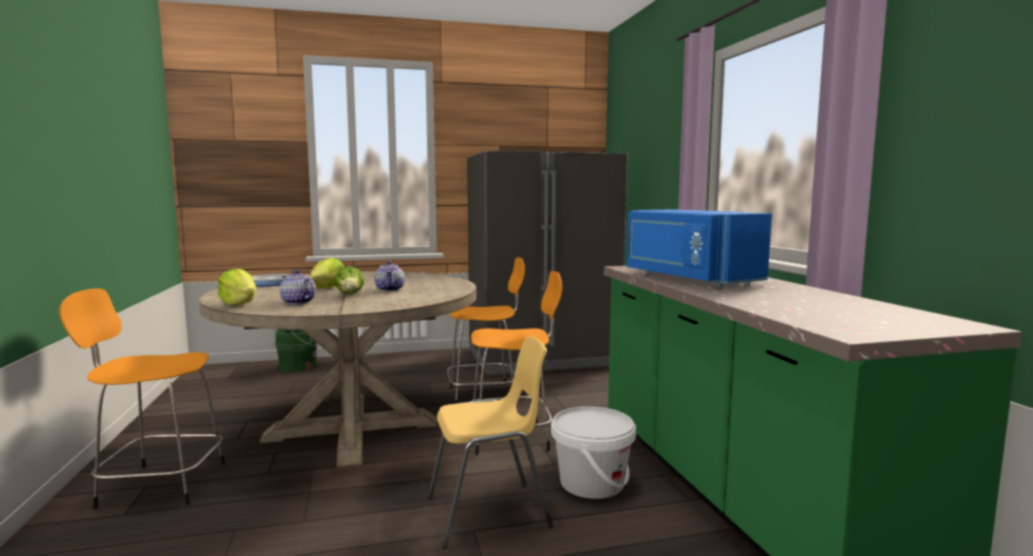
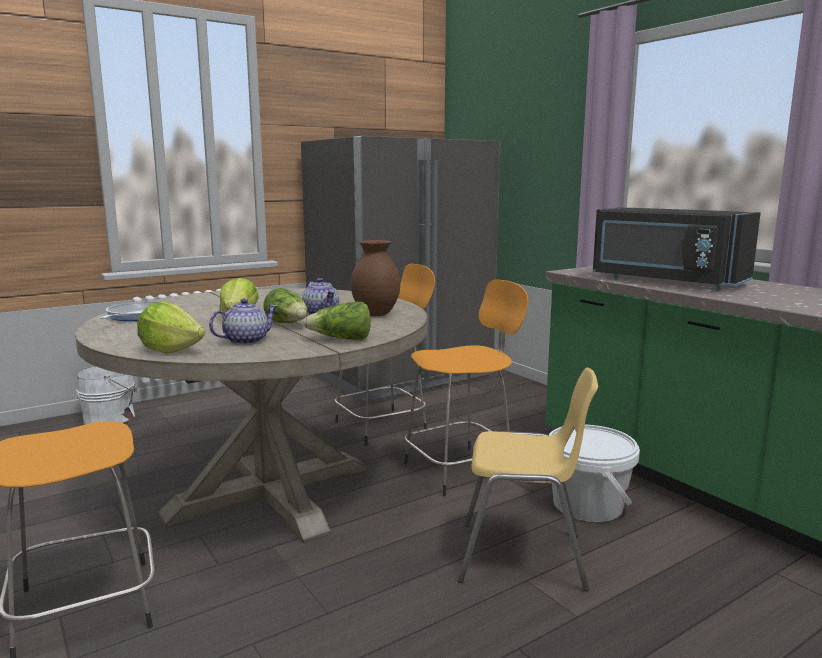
camera: 20 degrees left, 5 degrees up
green bucket [275,329,318,372] -> white bucket [76,366,137,425]
teapot [280,270,316,305] -> teapot turned 120 degrees clockwise [209,298,278,345]
yellow chair [428,336,553,548] -> yellow chair turned 45 degrees clockwise [458,367,598,591]
blue microwave [627,210,772,287] -> black microwave [593,208,760,290]
none -> lettuce [303,302,371,340]
none -> brown vase [351,240,400,316]

